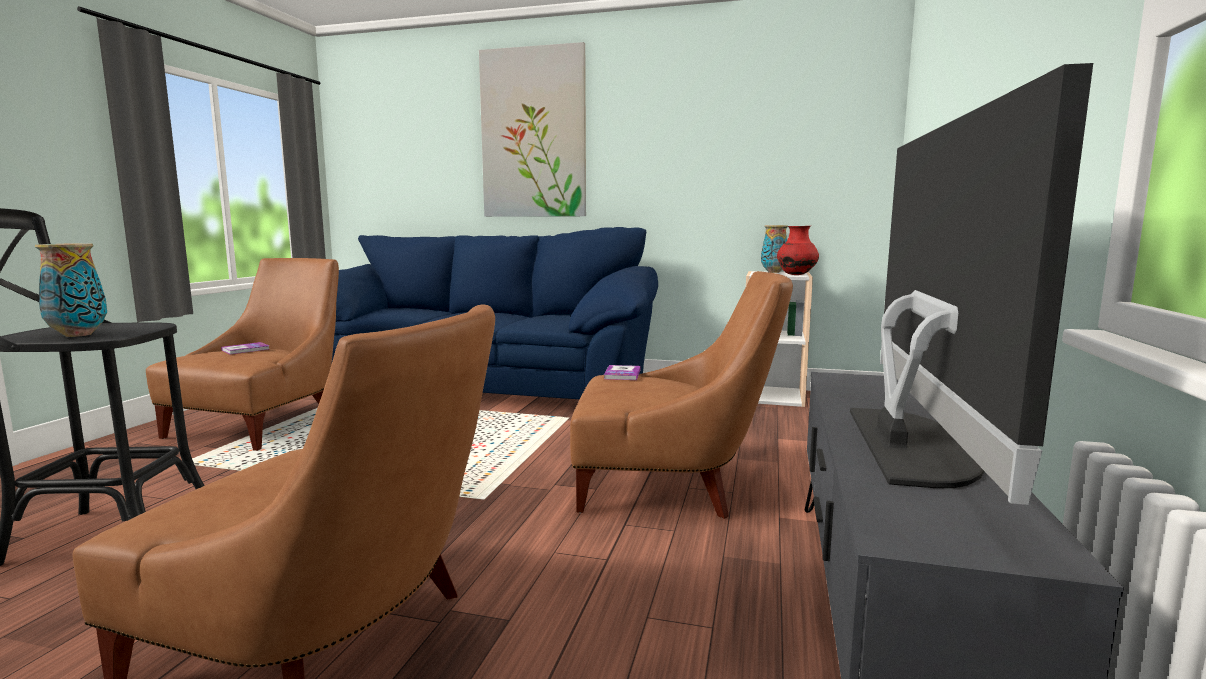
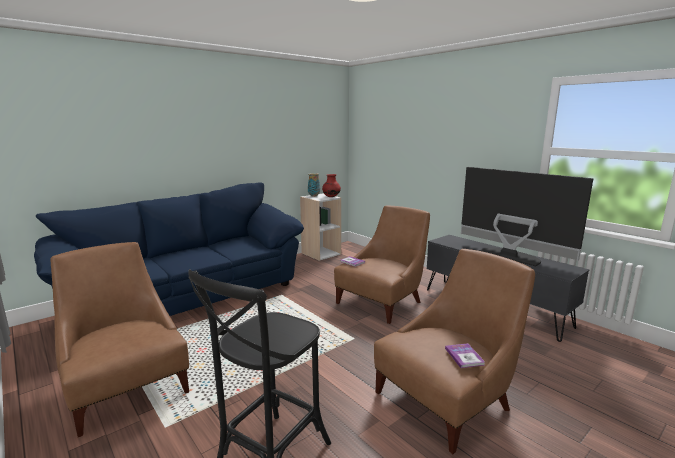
camera: 55 degrees left, 5 degrees up
vase [35,243,107,337] -> none
book [221,342,269,354] -> book moved to [445,343,485,368]
picture [479,42,586,217] -> none

